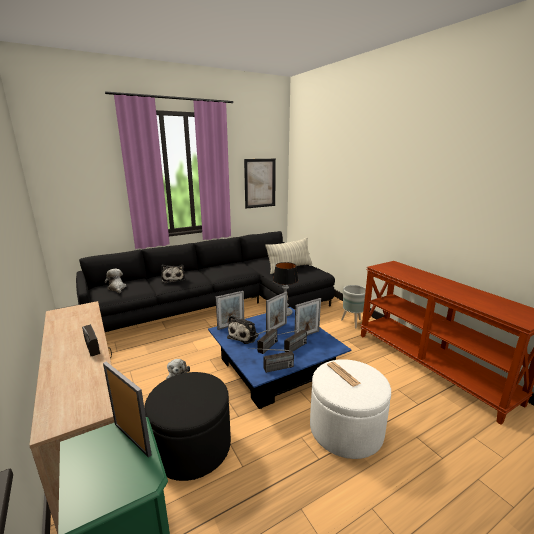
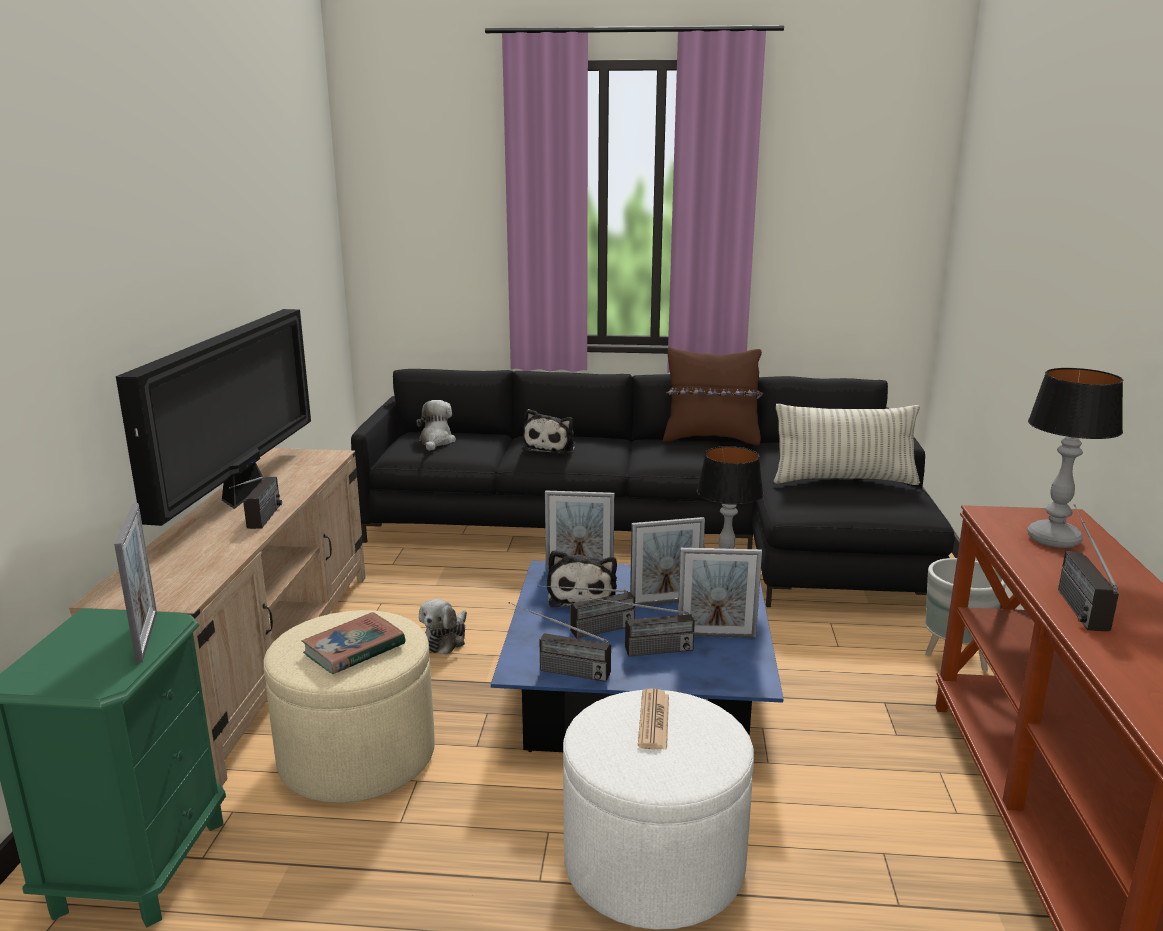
camera: 35 degrees right, 0 degrees up
black ottoman [144,372,231,481] -> beige ottoman [263,610,435,803]
plush toy [227,315,259,344] -> plush toy turned 60 degrees counterclockwise [547,550,617,607]
picture [244,159,276,208] -> none
none -> television [116,309,311,526]
none -> book [302,612,406,674]
none -> brown pillow [663,347,763,445]
none -> table lamp [1027,368,1123,548]
none -> radio [1058,504,1119,631]

